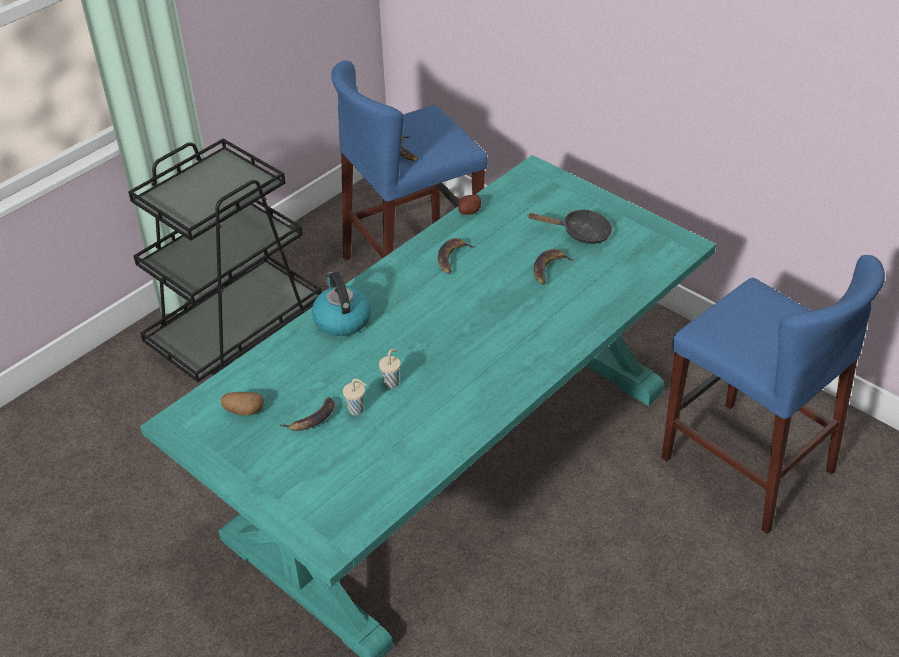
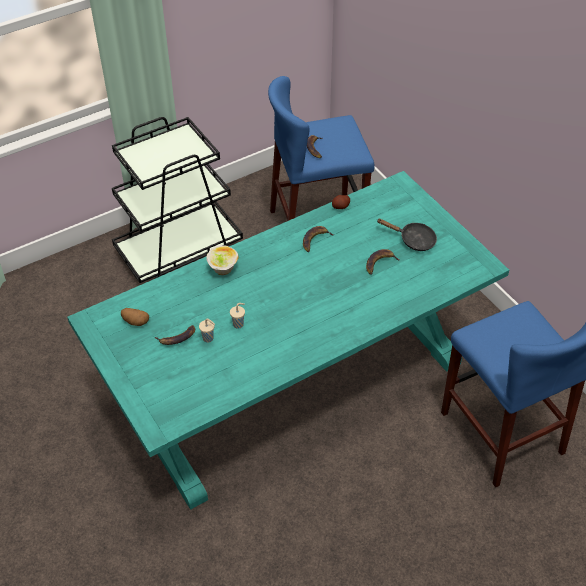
camera: 15 degrees right, 5 degrees up
kettle [312,272,371,336] -> bowl [206,245,239,275]

